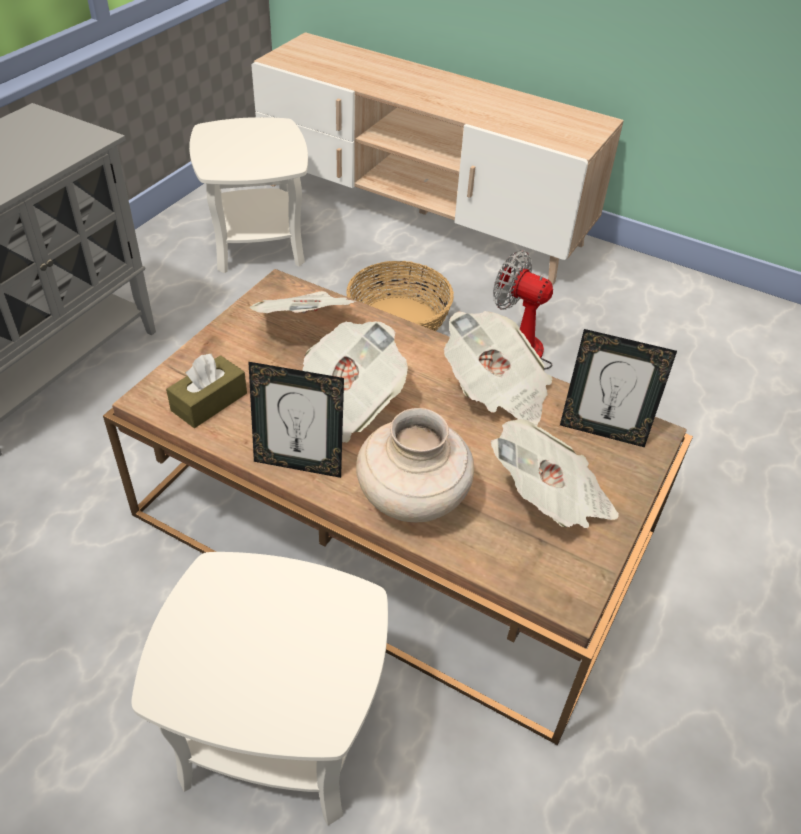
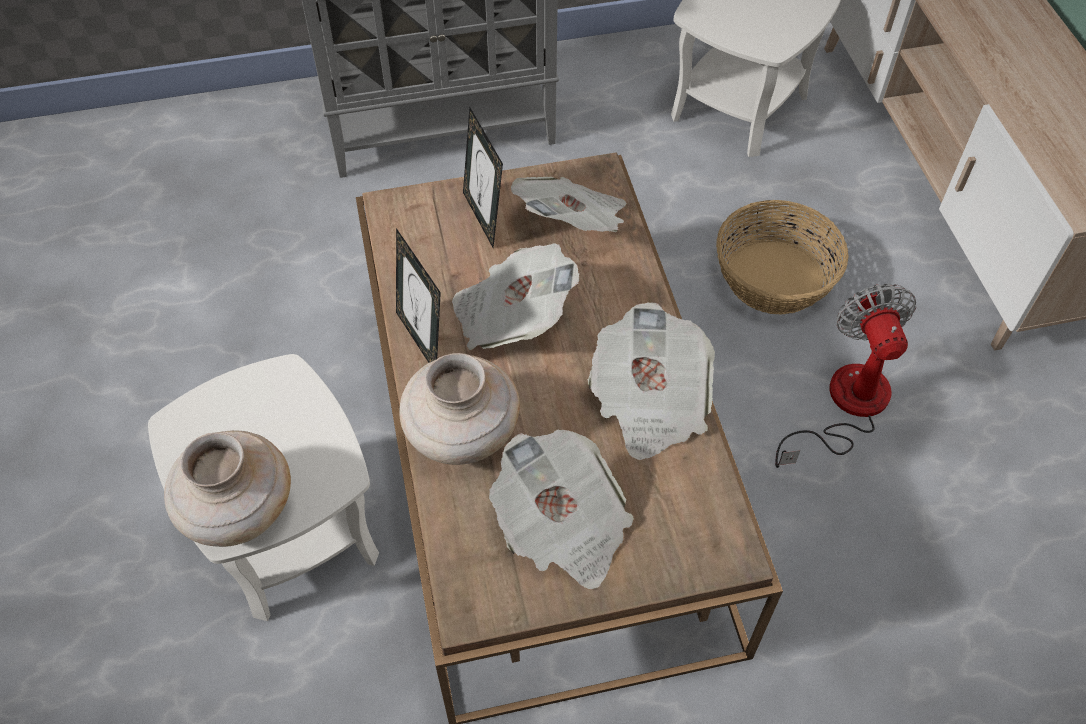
camera: 50 degrees right, 10 degrees up
brown tissue box [166,354,247,428] -> none
picture frame [560,329,677,447] -> picture frame moved to [463,107,503,247]
none -> beige vase [164,430,291,547]

